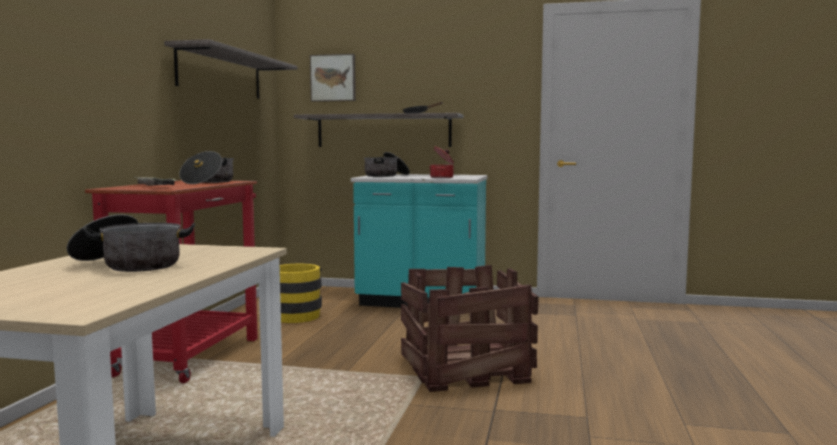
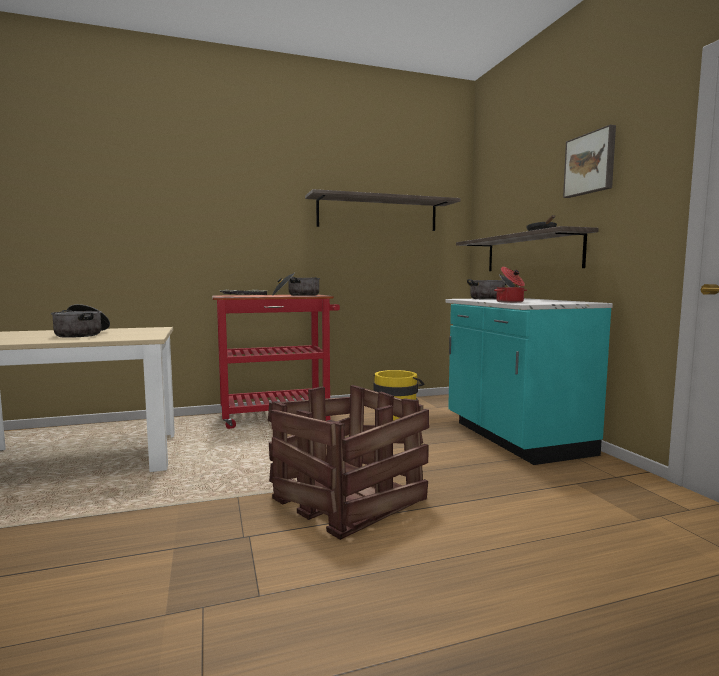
camera: 60 degrees right, 0 degrees up
picture [310,54,356,102] -> picture moved to [563,125,616,198]

